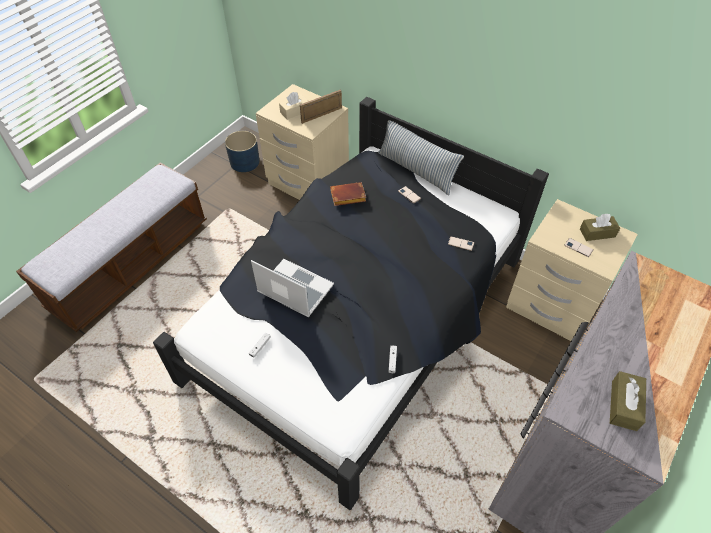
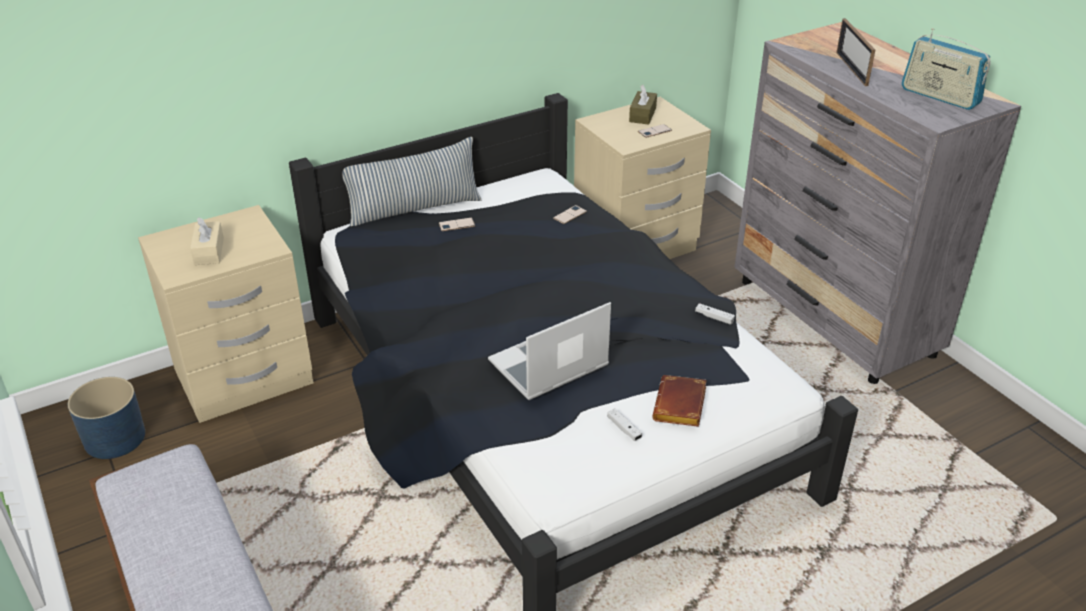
camera: 65 degrees left, 15 degrees down
picture frame [300,89,342,124] -> picture frame moved to [836,18,875,86]
brown book [330,182,366,206] -> brown book moved to [652,375,707,427]
brown tissue box [610,371,646,431] -> radio [902,28,991,110]

